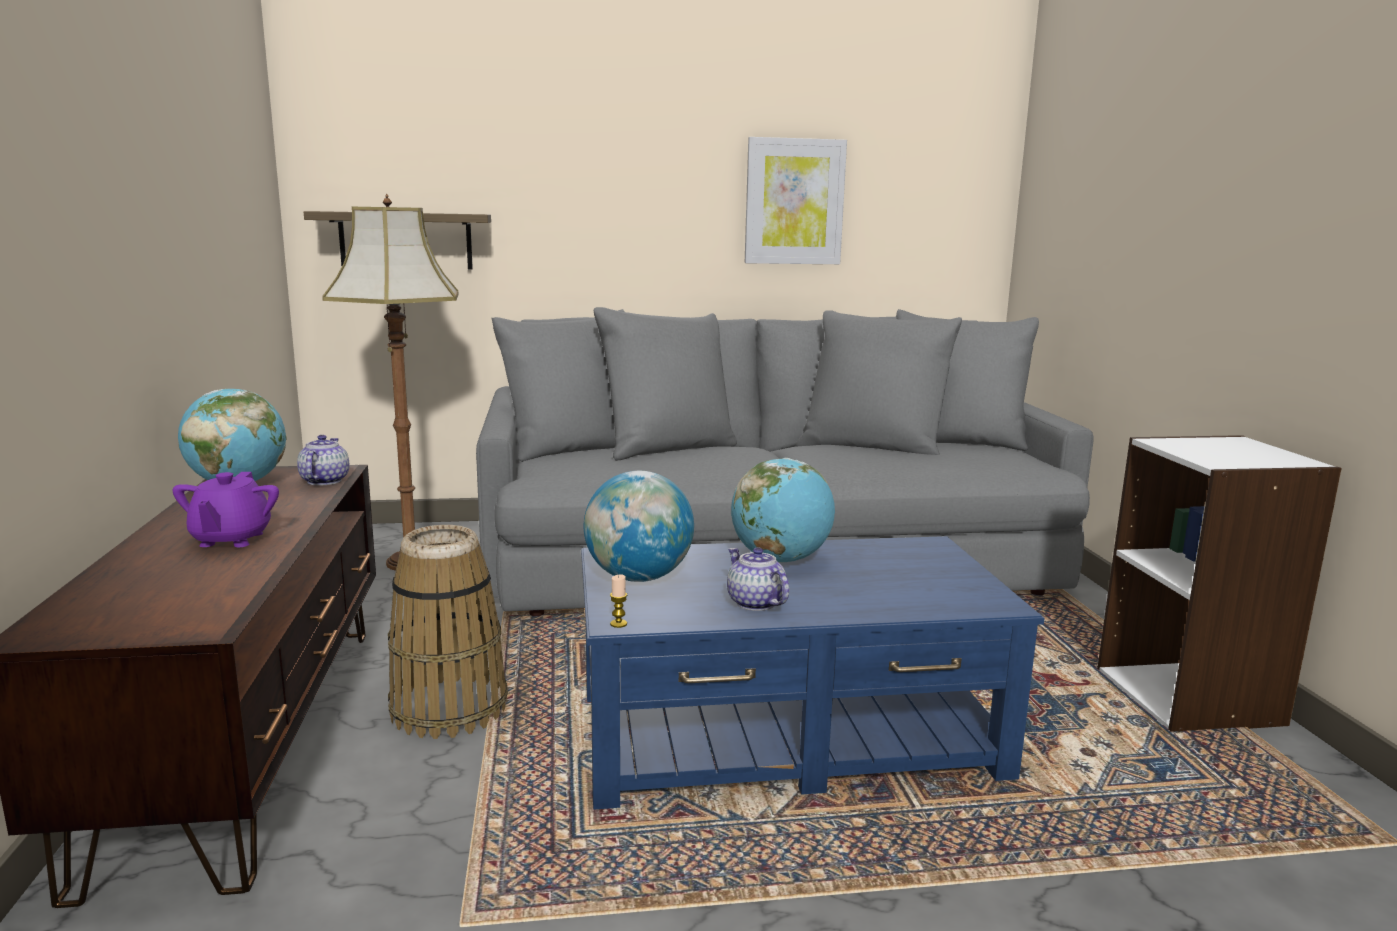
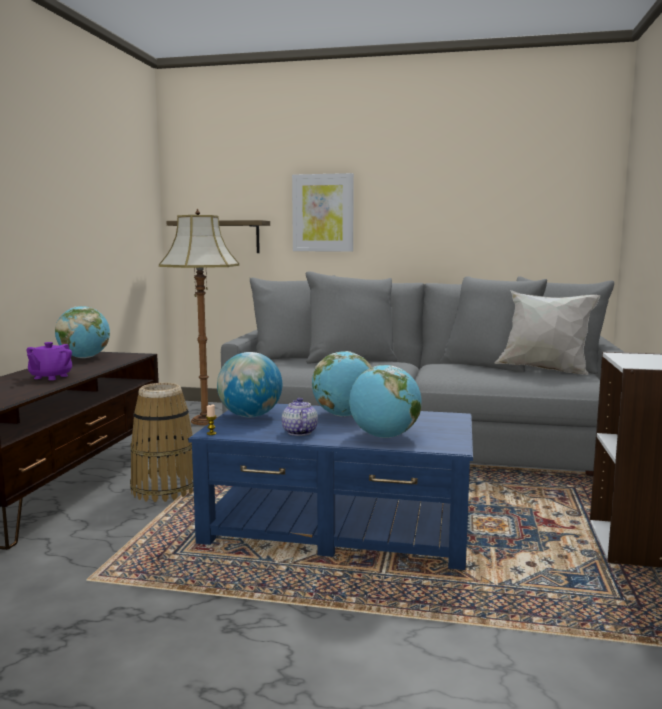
camera: 20 degrees right, 5 degrees down
teapot [297,435,349,485] -> none
picture [745,137,847,264] -> picture moved to [292,173,354,251]
none -> globe [349,365,421,438]
none -> white pillow [494,290,600,375]

